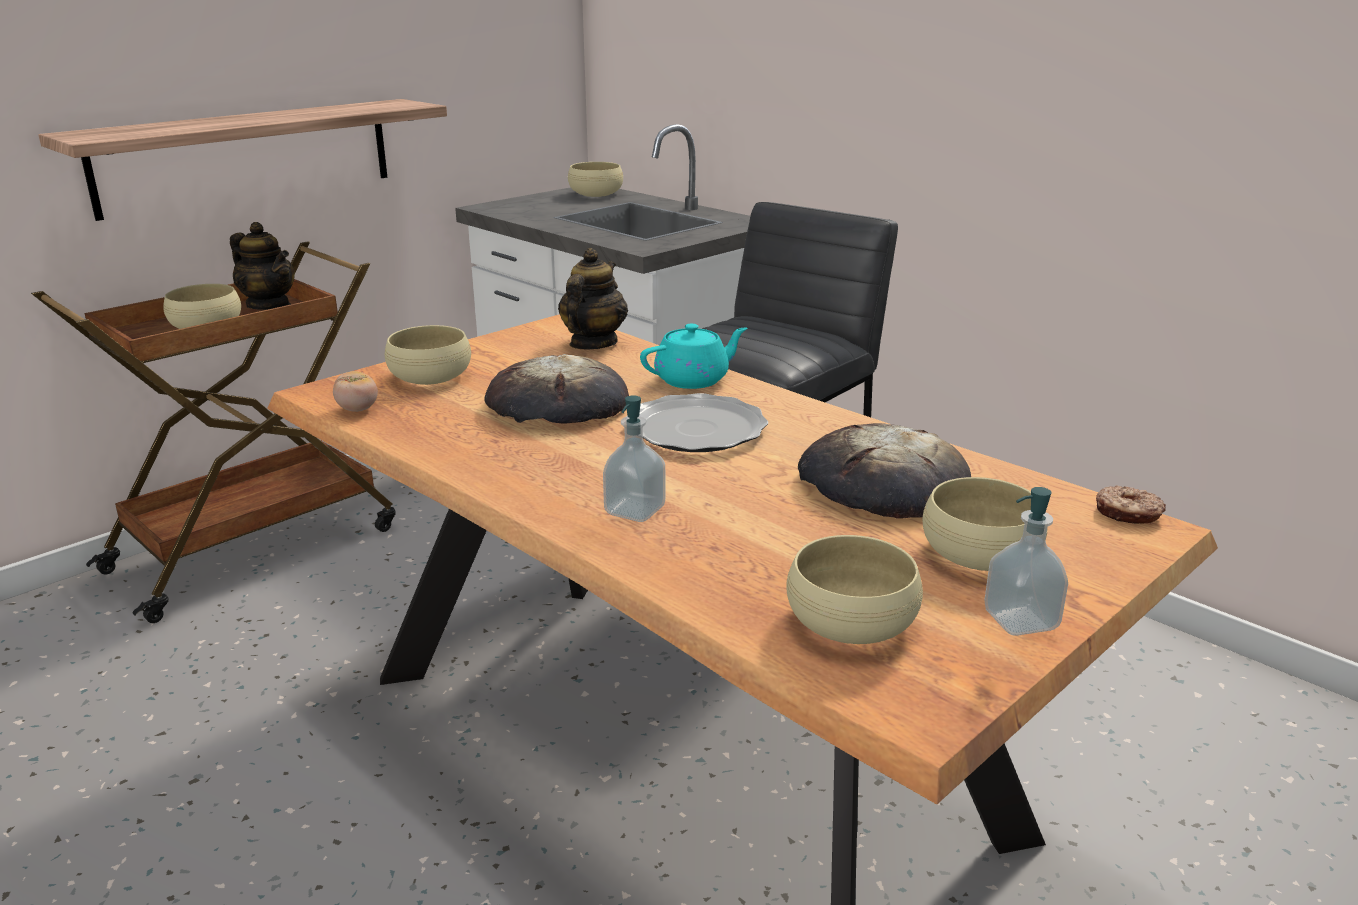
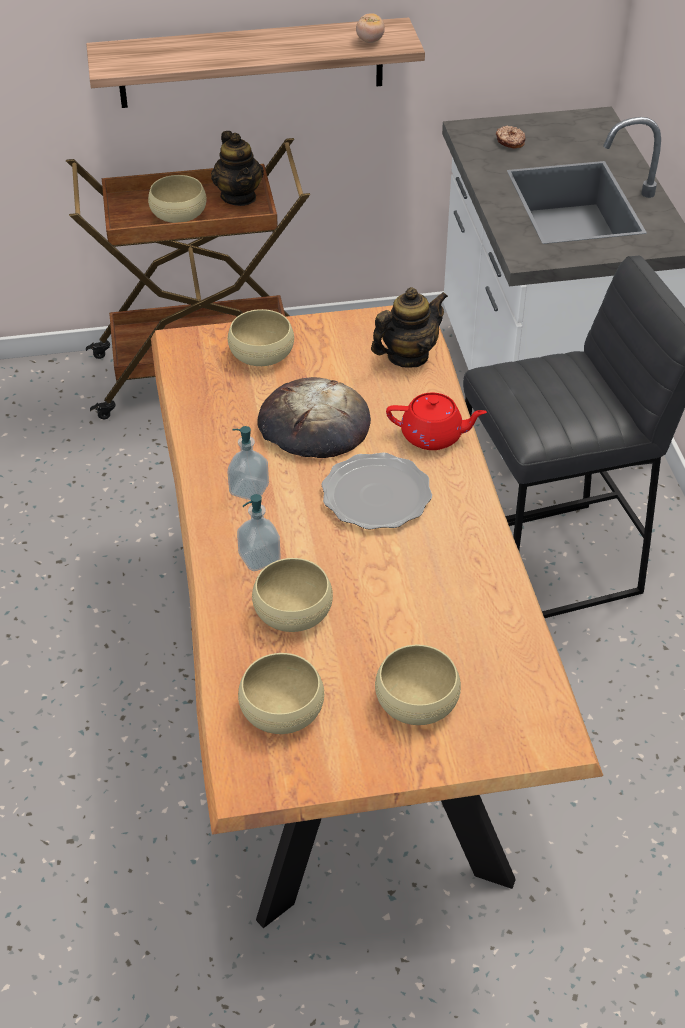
camera: 35 degrees right, 20 degrees up
tomato [333,371,378,412] -> tomato moved to [356,13,385,43]
beige bowl [568,162,623,197] -> beige bowl moved to [252,558,333,632]
turquoise teapot [640,324,748,389] -> red teapot [386,392,487,450]
bread [798,423,971,519] -> none
soap dispenser [984,487,1068,636] -> soap dispenser moved to [228,426,269,500]
donut [1096,485,1166,523] -> donut moved to [496,126,526,149]

